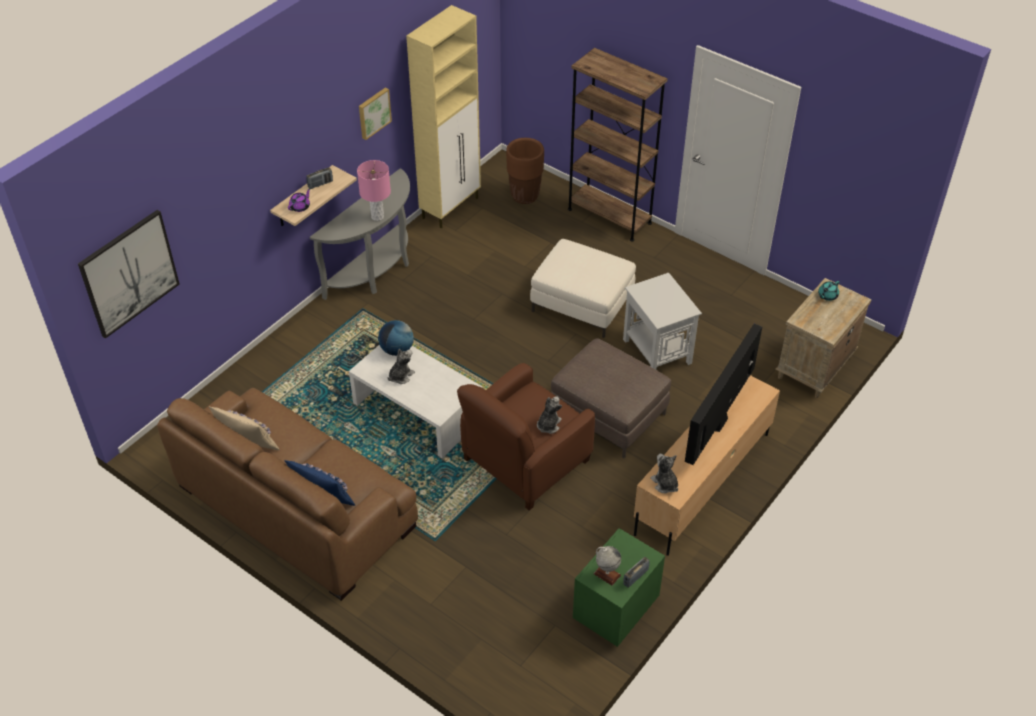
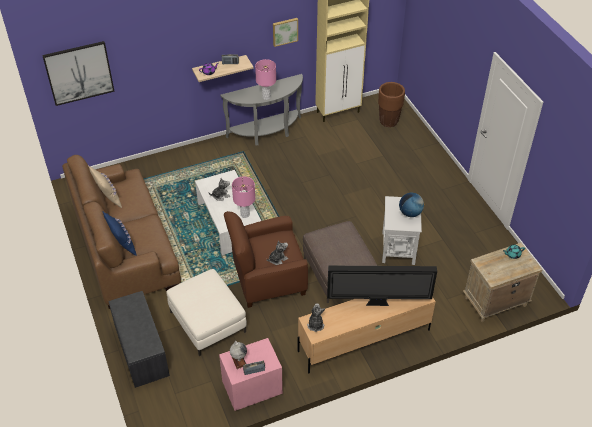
camera: 30 degrees right, 0 degrees up
globe [378,320,414,356] -> globe moved to [399,193,425,217]
white ottoman [530,239,636,338] -> white ottoman moved to [166,269,247,356]
brown bookcase [568,48,668,242] -> none
green nightstand [573,528,665,647] -> pink nightstand [219,338,283,411]
television [685,324,762,465] -> television turned 150 degrees counterclockwise [327,266,437,306]
none -> grey bench [109,291,170,388]
none -> pink table lamp [232,177,255,218]

